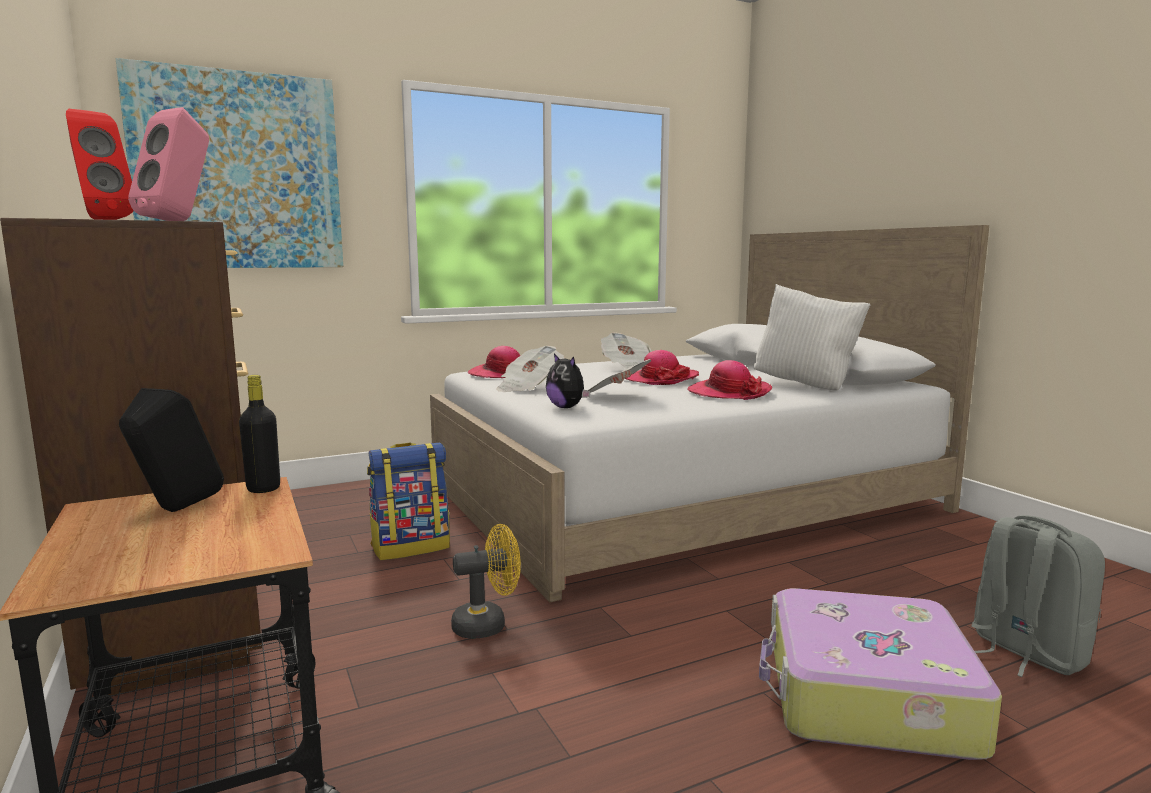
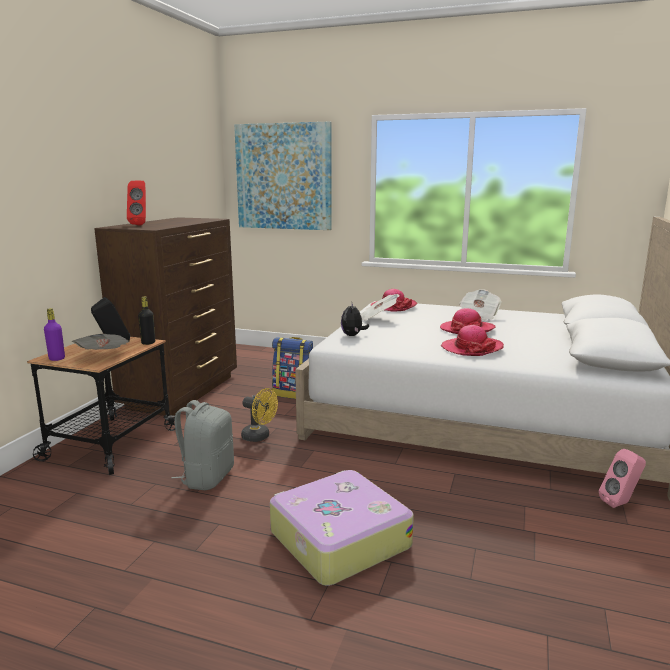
camera: 45 degrees right, 5 degrees up
pink speaker [128,107,209,221] -> pink speaker moved to [599,449,646,508]
newspaper [589,359,652,393] -> newspaper moved to [71,334,129,350]
white pillow [754,284,871,391] -> none
grey backpack [971,515,1105,677] -> grey backpack moved to [172,400,234,490]
none -> purple bottle [44,308,65,361]

